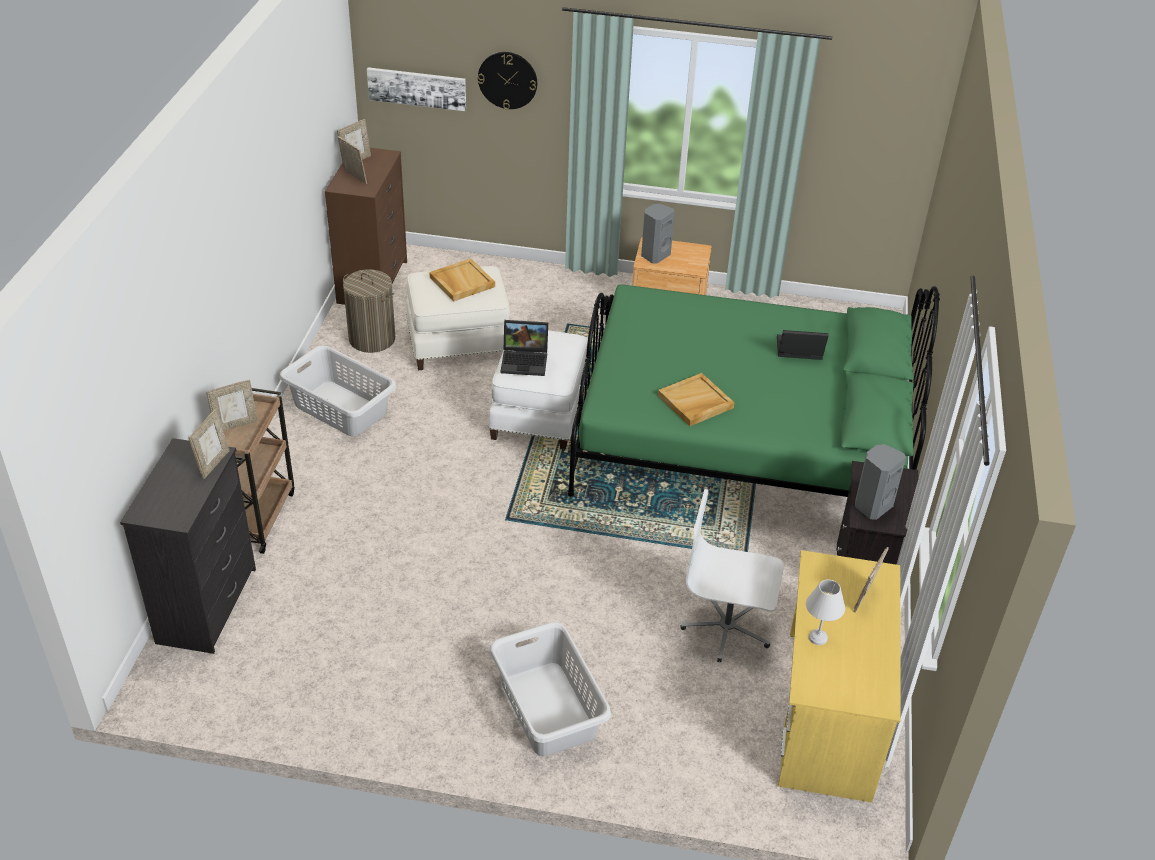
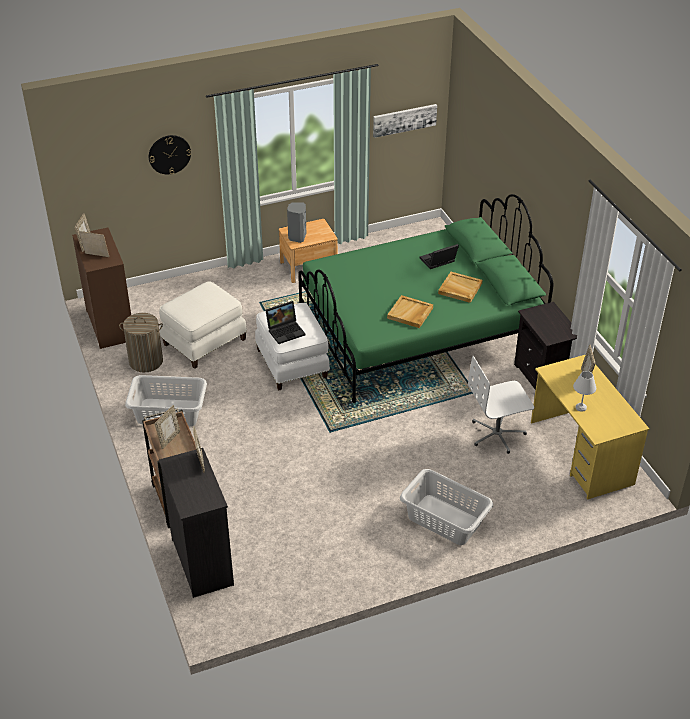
camera: 30 degrees left, 0 degrees up
picture [367,67,466,111] -> picture moved to [373,104,437,138]
beige tray [429,258,495,302] -> beige tray moved to [438,272,483,303]
grey speaker [855,444,906,520] -> none

